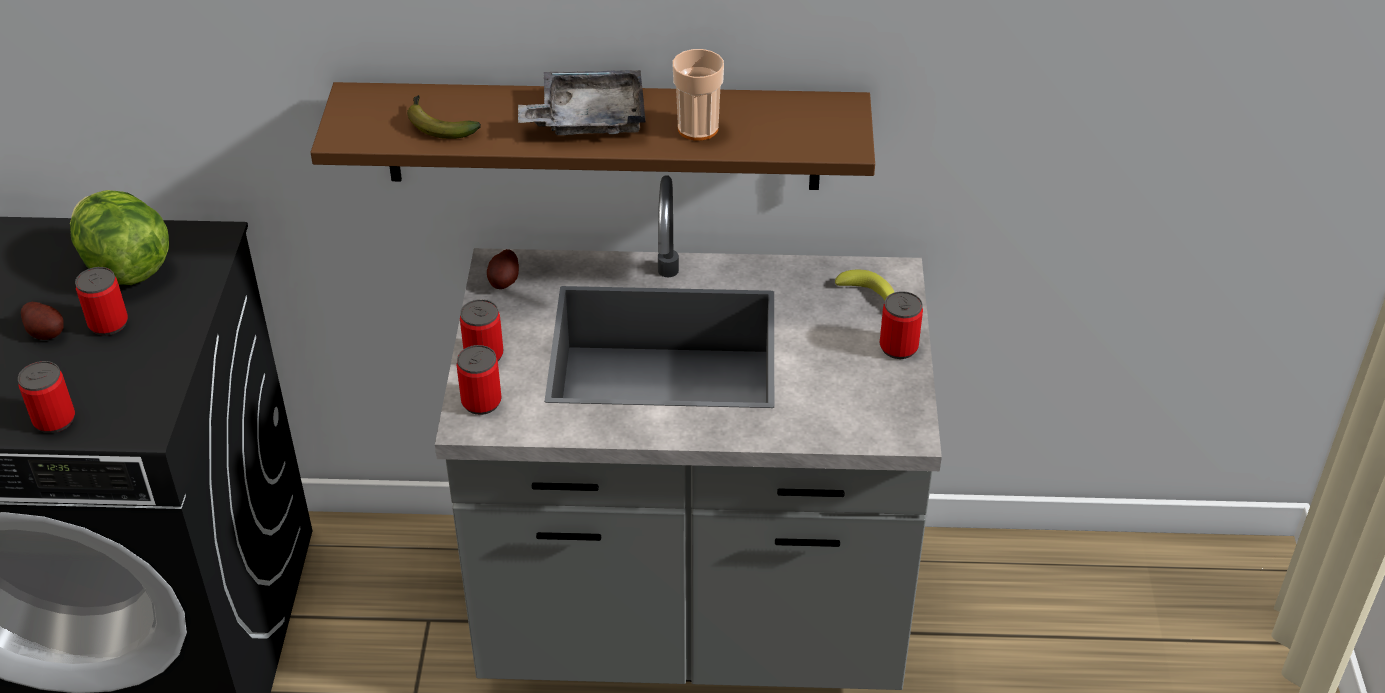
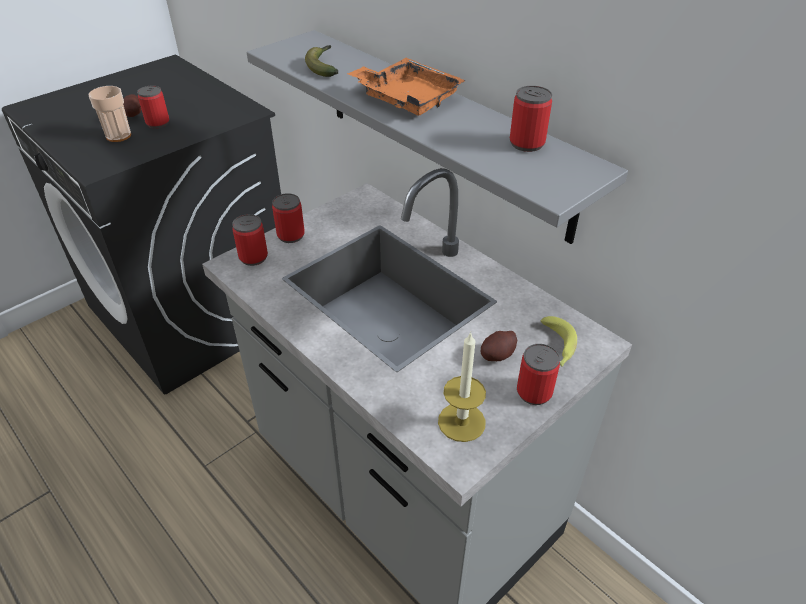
camera: 45 degrees right, 0 degrees up
can [18,361,75,433] -> can moved to [510,86,552,152]
lettuce [70,190,169,285] -> none
brown shelf [310,82,875,190] -> grey shelf [247,30,628,244]
potato [487,249,519,289] -> potato moved to [481,331,517,361]
grey tray [518,70,646,135] -> orange tray [347,58,466,115]
cup [672,49,724,141] -> cup moved to [88,86,131,142]
none -> candle [438,332,486,442]

